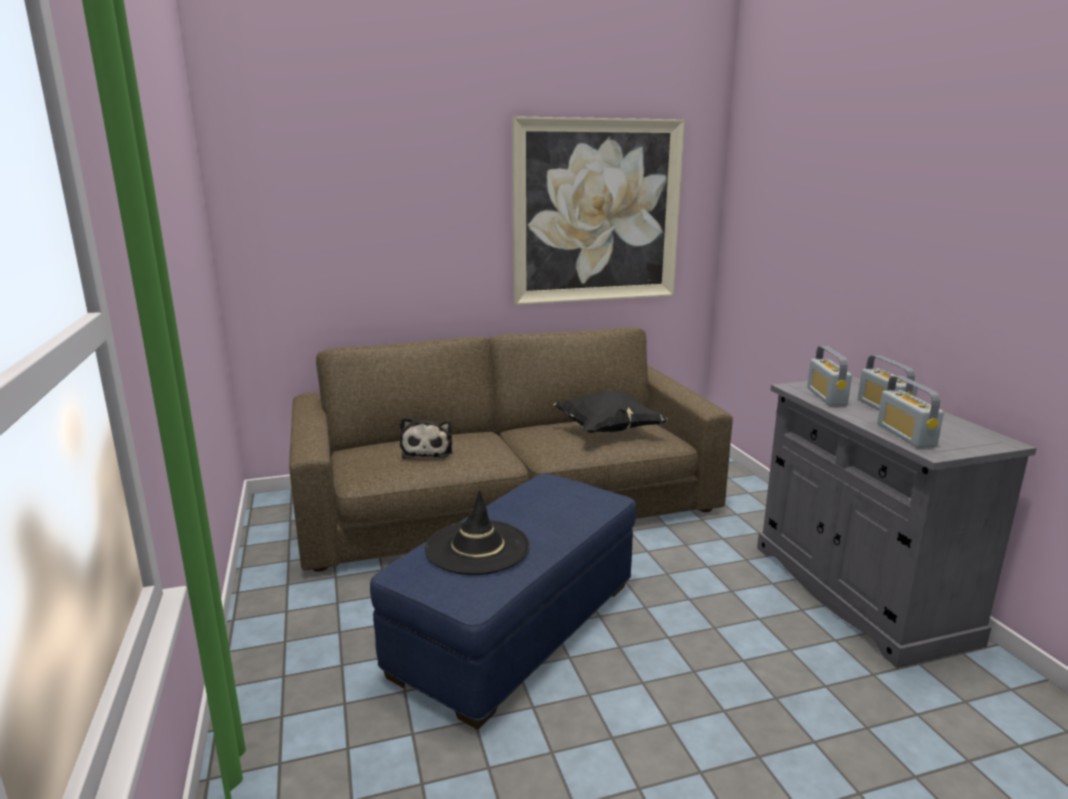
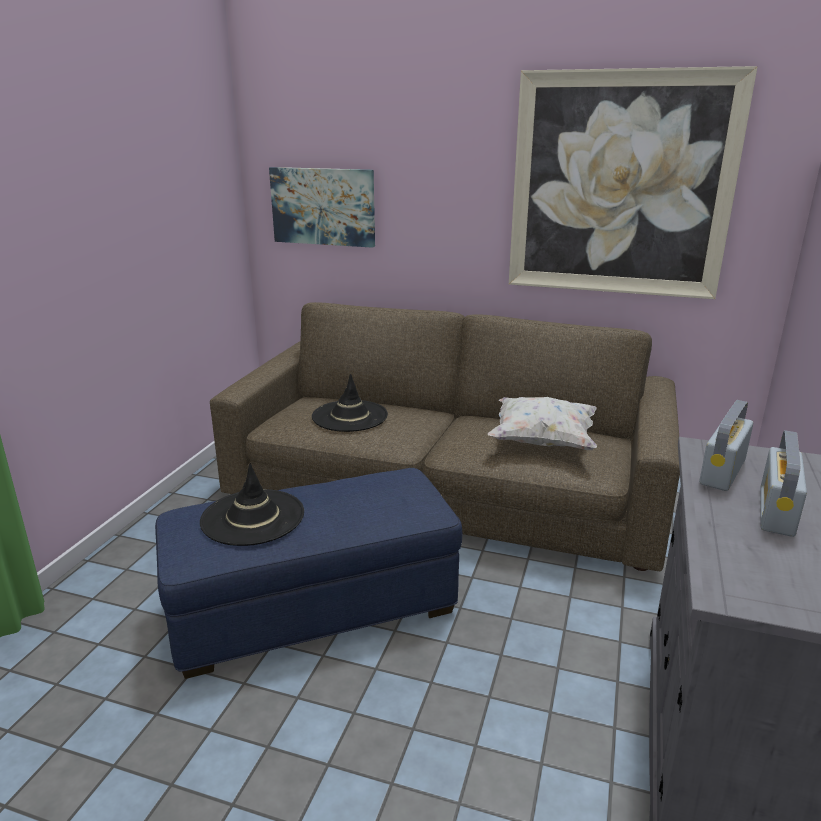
camera: 35 degrees right, 5 degrees up
plush toy [400,416,452,459] -> black hat [312,373,388,432]
black pillow [552,391,668,433] -> white pillow [488,397,597,450]
radio [877,376,944,448] -> none
none -> picture [269,167,375,248]

